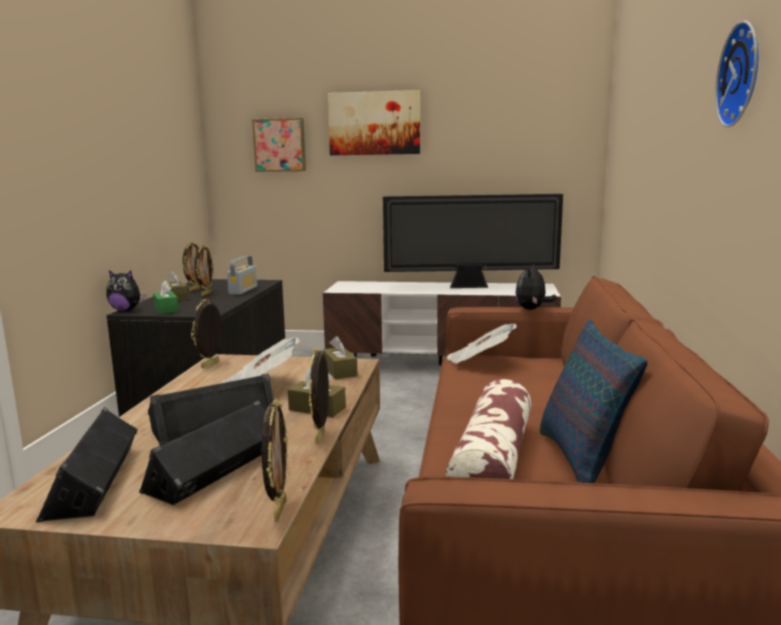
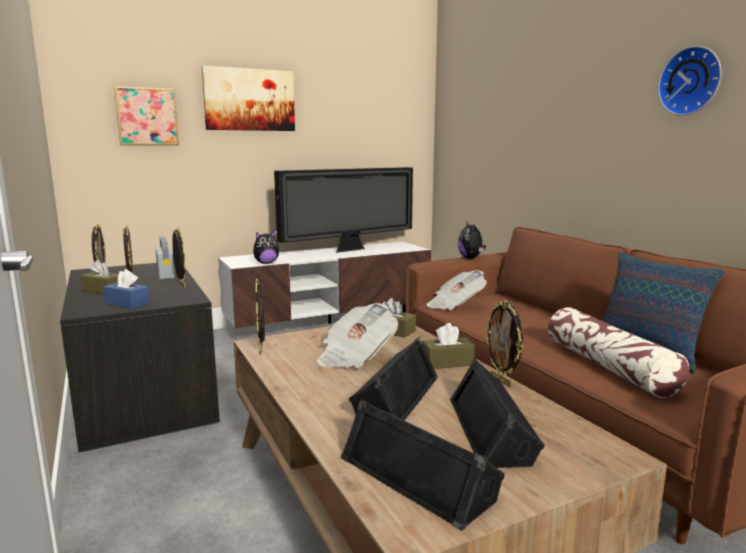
camera: 35 degrees left, 0 degrees up
plush toy [106,270,146,311] -> plush toy moved to [253,231,279,264]
green tissue box [153,281,179,314] -> blue tissue box [103,269,150,309]
picture frame [262,399,288,522] -> picture frame moved to [172,227,186,288]

